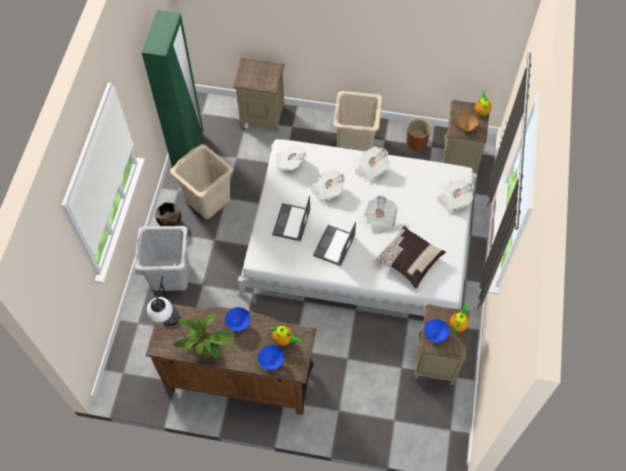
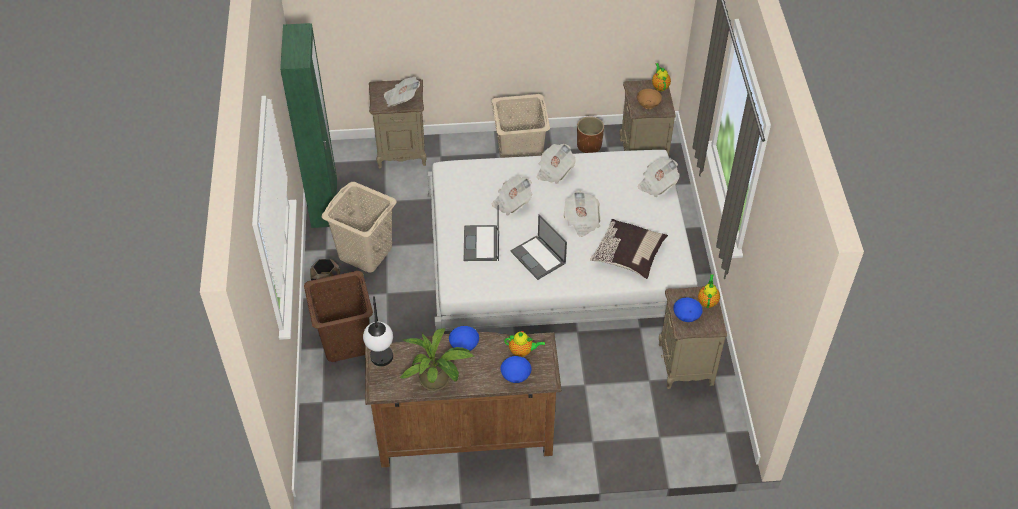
camera: 15 degrees left, 10 degrees down
grey laundry basket [135,226,189,291] -> brown laundry basket [304,271,373,362]
newspaper [276,145,306,170] -> newspaper moved to [384,77,420,107]
laptop [313,221,356,266] -> laptop turned 45 degrees counterclockwise [511,215,567,280]

